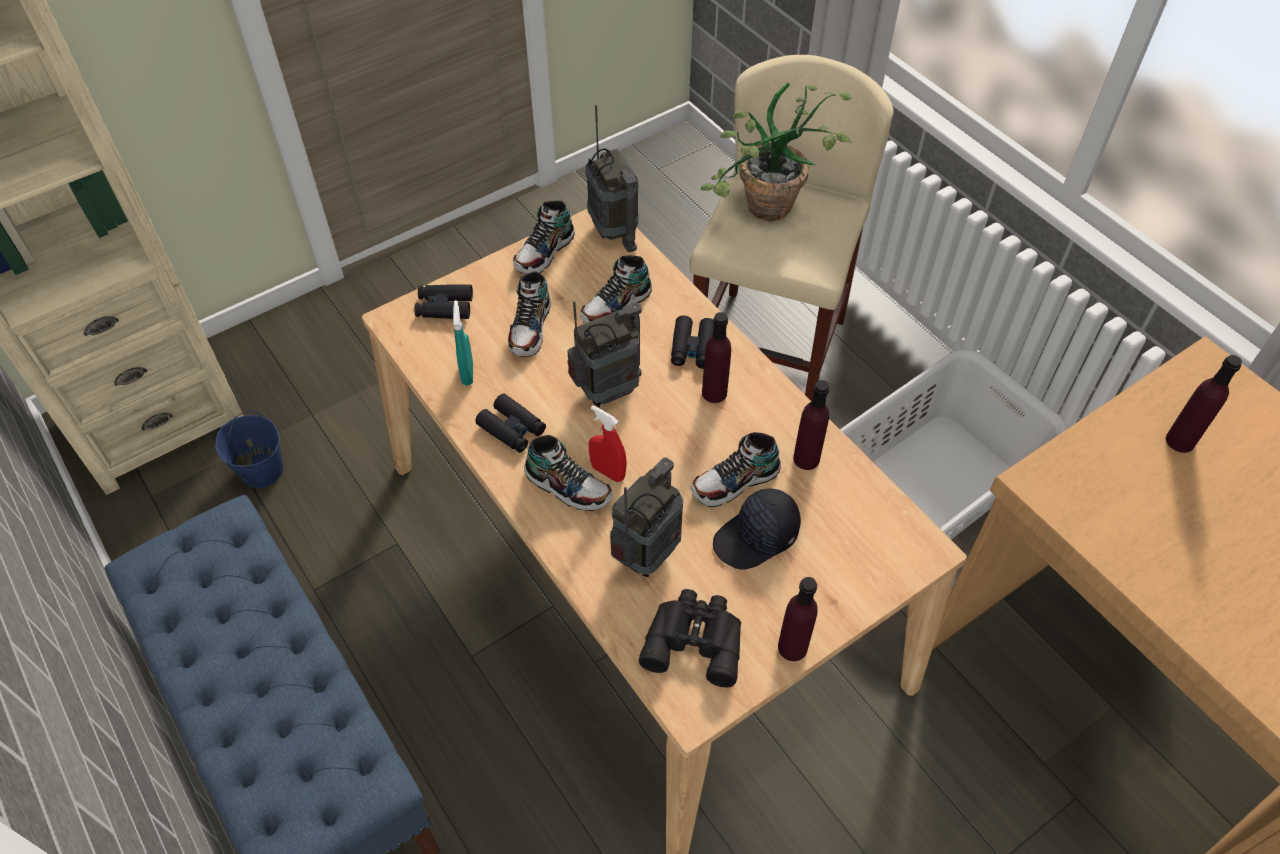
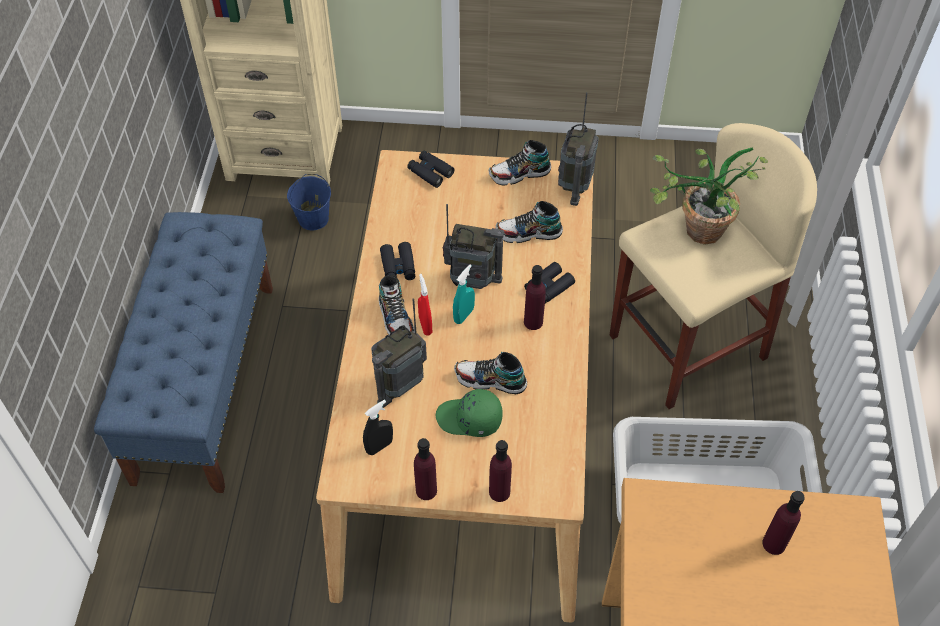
camera: 40 degrees right, 0 degrees up
turquoise spray bottle [453,300,473,386] -> turquoise spray bottle moved to [453,264,475,324]
shoe [508,271,551,357] -> none
radio [610,457,683,577] -> radio turned 150 degrees clockwise [371,298,427,408]
black binoculars [639,589,741,687] -> black spray bottle [363,400,393,455]
black cap [713,489,801,570] -> green cap [436,389,503,437]
purple bottle [793,380,829,470] -> purple bottle moved to [489,440,512,502]

